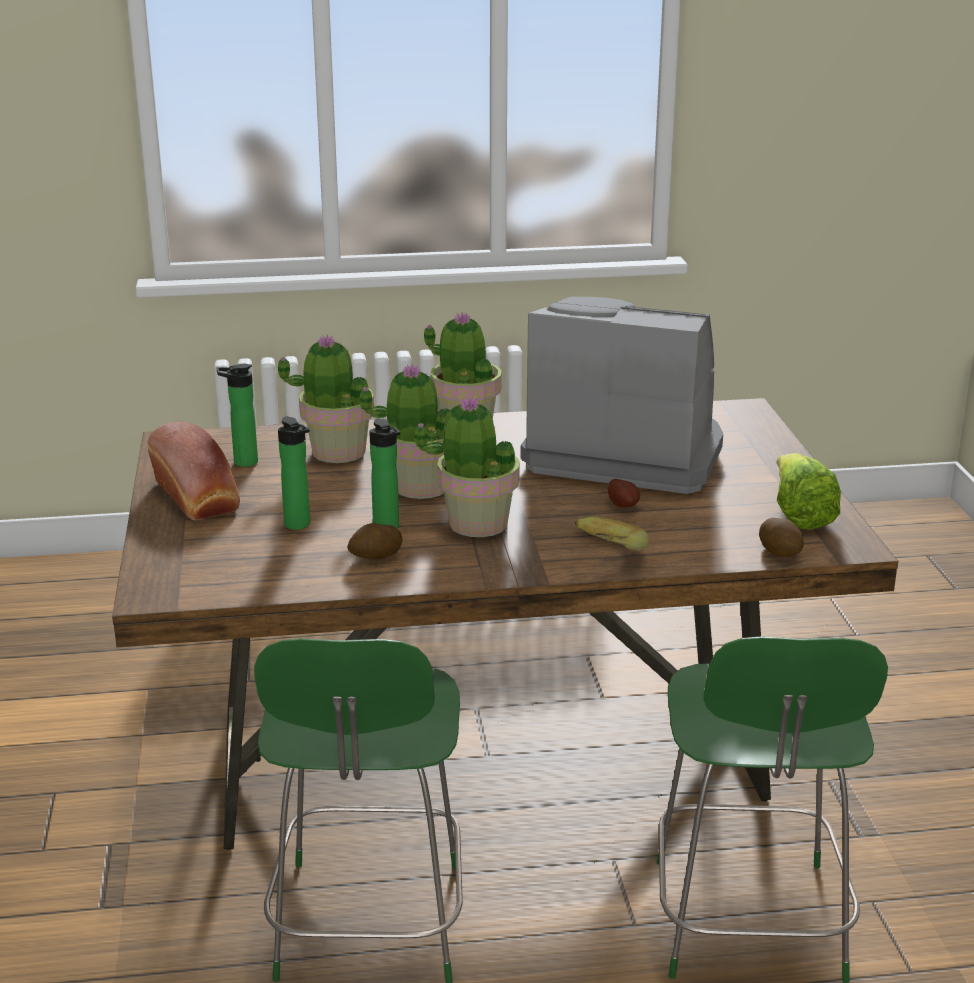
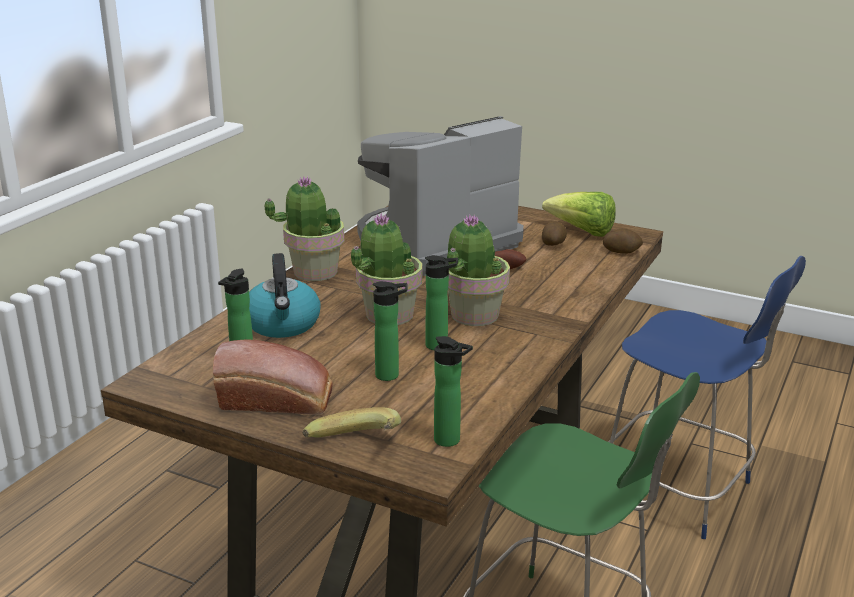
camera: 55 degrees left, 0 degrees up
potted plant [278,334,374,463] -> kettle [249,253,321,338]
potato [347,523,402,559] -> potato moved to [542,221,567,246]
banana [575,517,649,551] -> banana moved to [303,407,401,437]
green chair [657,636,888,983] -> blue chair [608,256,806,539]
none -> bottle [434,336,473,447]

